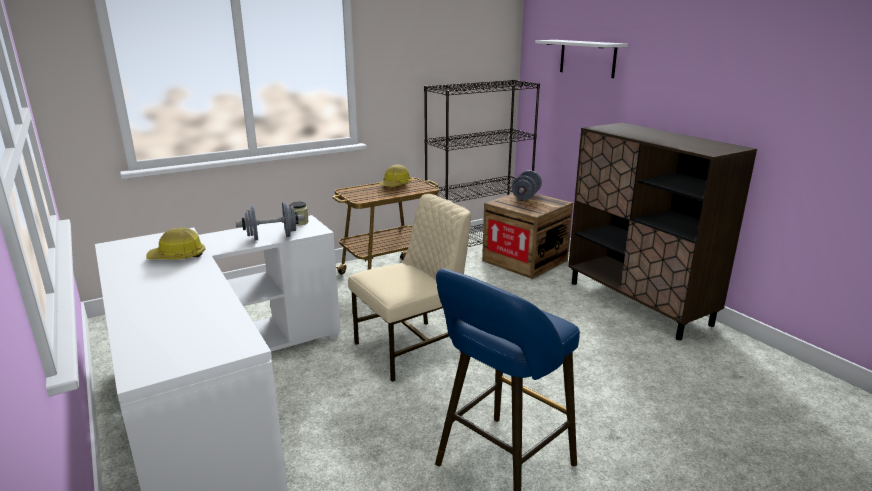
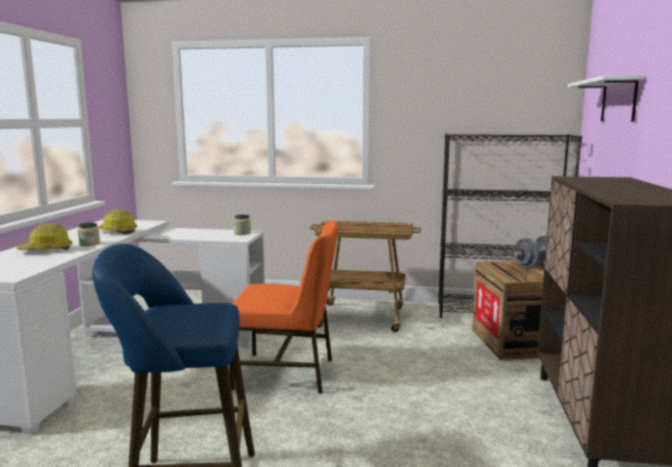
camera: 40 degrees right, 10 degrees down
grey dumbbell [236,202,304,241] -> none
beige chair [348,194,471,382] -> orange chair [229,221,338,393]
hard hat [380,164,411,187] -> hard hat moved to [17,223,72,250]
none -> jar [78,223,100,246]

